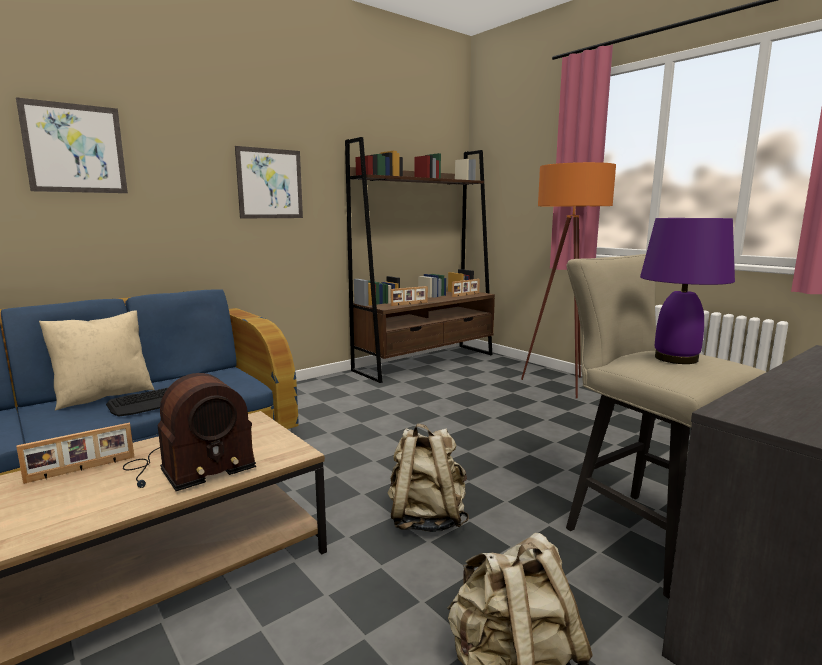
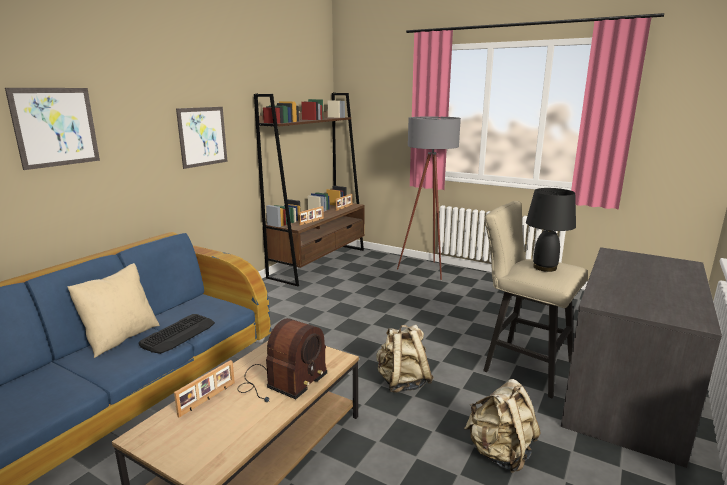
camera: 20 degrees left, 5 degrees up
orange floor lamp [521,162,616,399] -> grey floor lamp [397,116,461,280]
purple table lamp [640,218,735,364] -> black table lamp [526,188,576,272]

